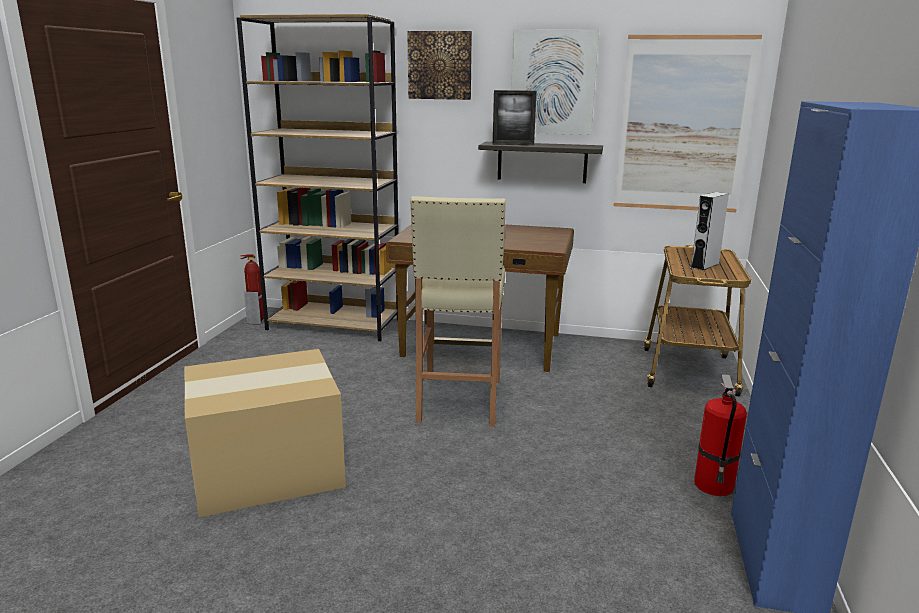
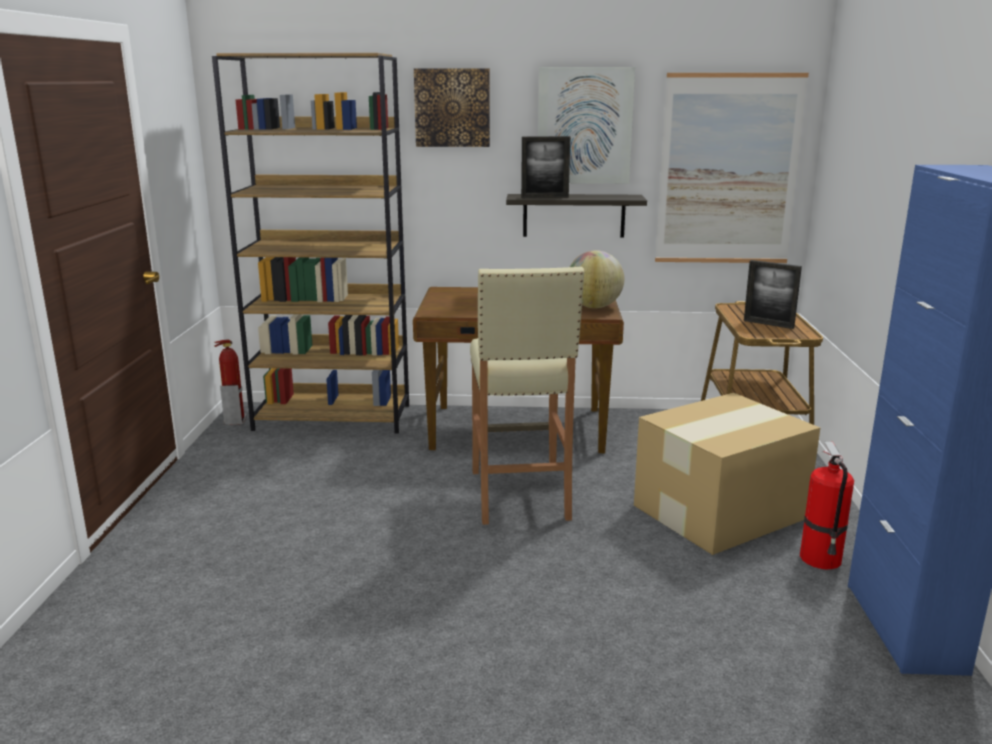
camera: 10 degrees left, 0 degrees up
cardboard box [185,349,346,517] -> cardboard box moved to [634,393,820,555]
grey speaker [690,192,729,270] -> picture frame [744,260,802,329]
none -> globe [570,250,624,308]

